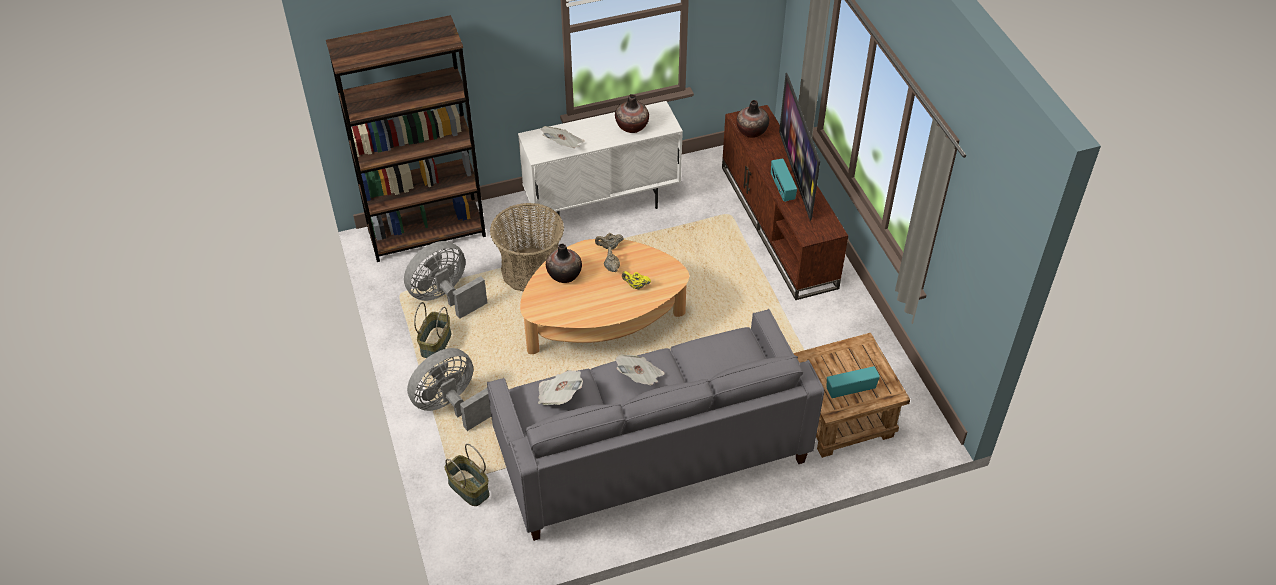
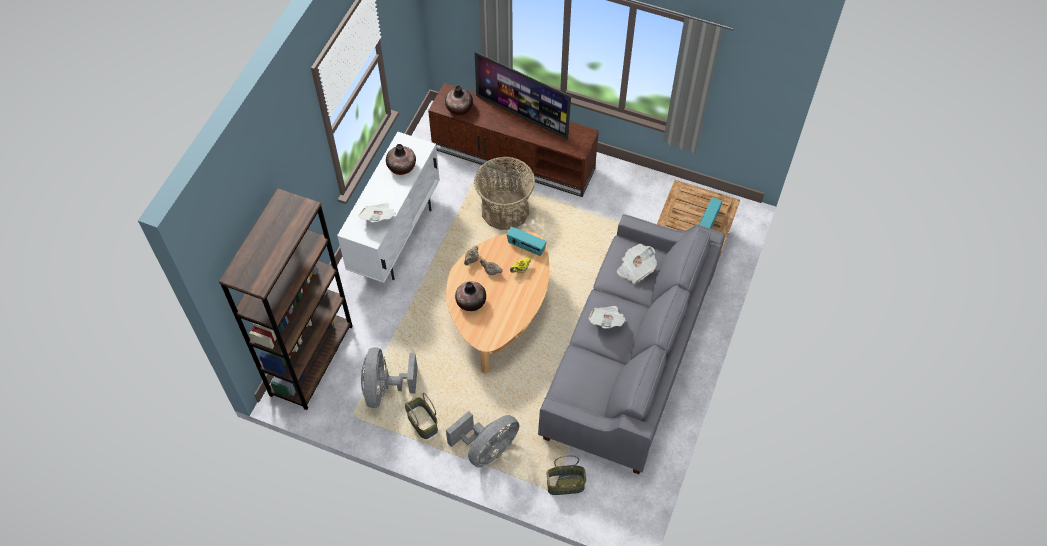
camera: 50 degrees left, 10 degrees up
grey fan [407,348,491,431] -> grey fan turned 135 degrees counterclockwise [446,411,520,467]
basket [490,203,564,291] -> basket moved to [474,157,535,230]
newspaper [538,370,583,405] -> newspaper moved to [617,244,657,284]
radio [771,159,797,202] -> radio moved to [507,227,547,256]

